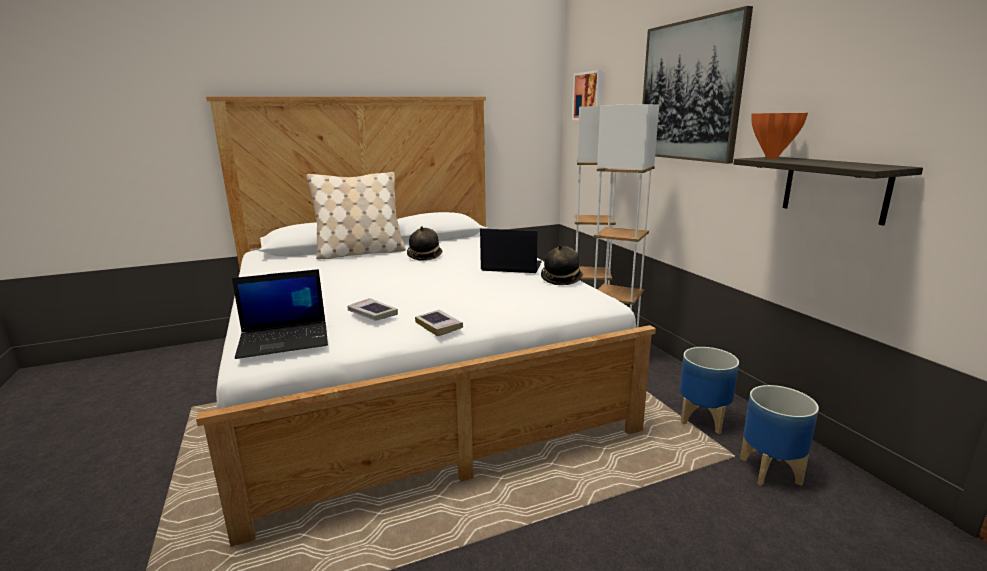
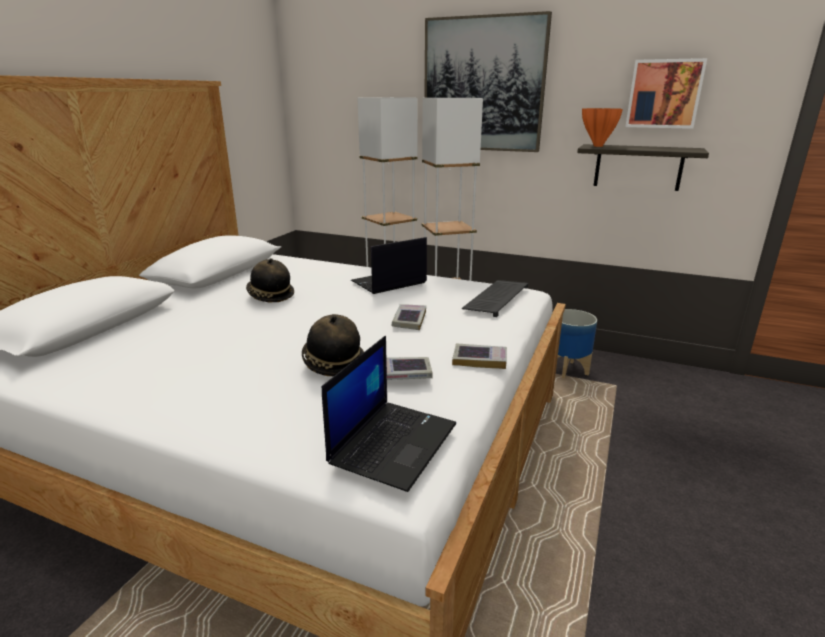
camera: 45 degrees left, 5 degrees up
beige pillow [307,172,406,260] -> none
hat [541,245,583,285] -> hat moved to [302,314,364,376]
picture [572,70,604,120] -> picture moved to [625,58,707,129]
planter [740,385,819,486] -> none
none -> book [392,304,426,330]
none -> keyboard [462,280,528,317]

